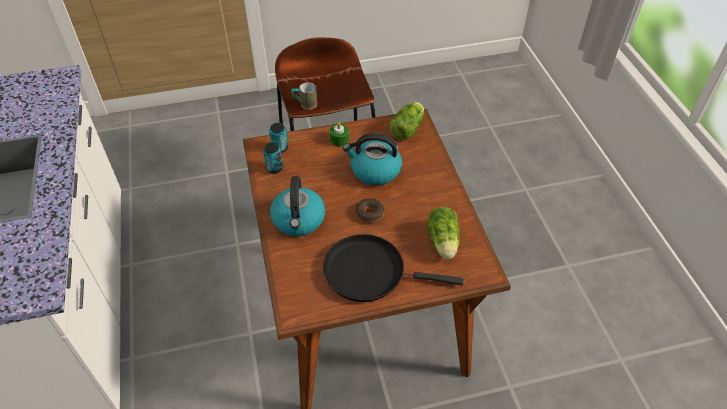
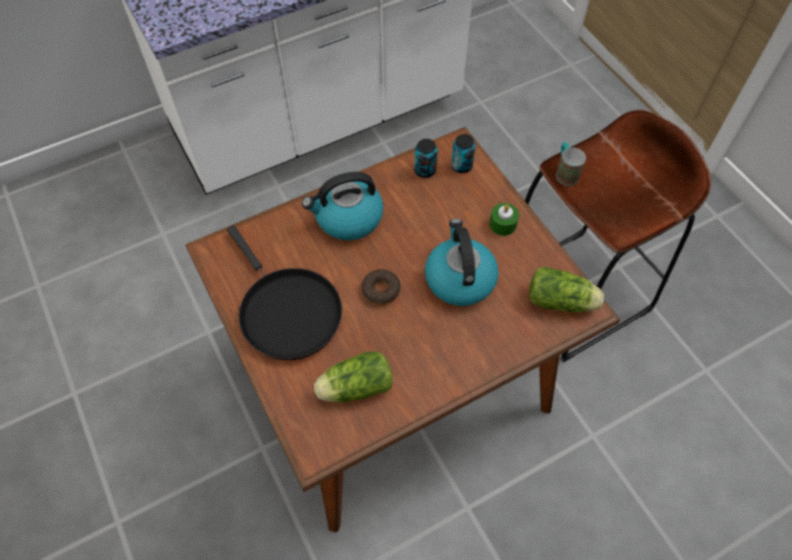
camera: 75 degrees right, 10 degrees up
black frying pan [323,234,464,302] -> black frying pan turned 150 degrees clockwise [227,225,342,360]

